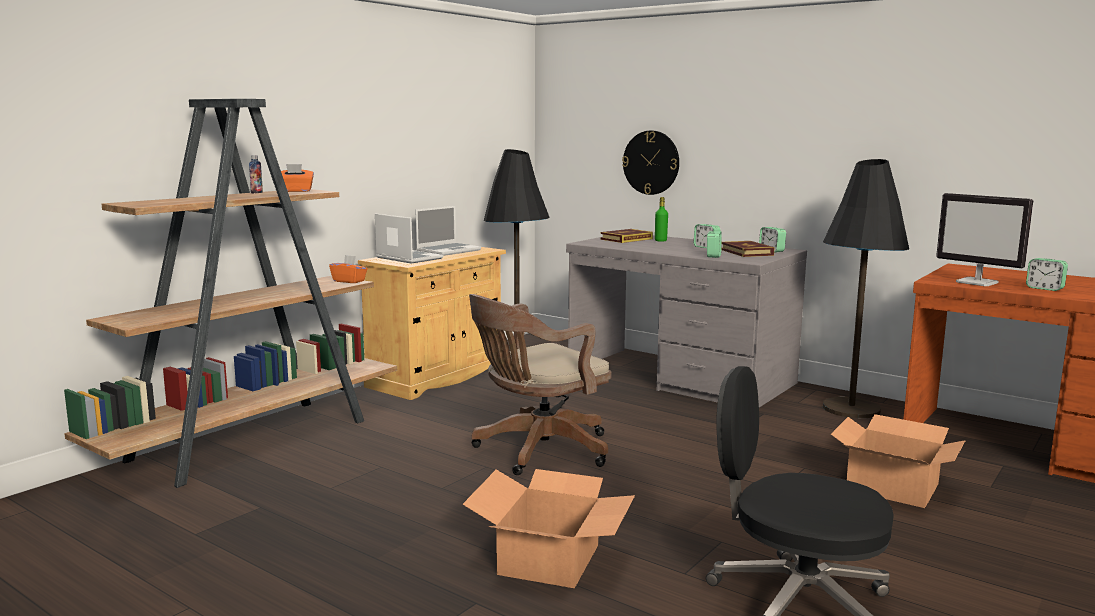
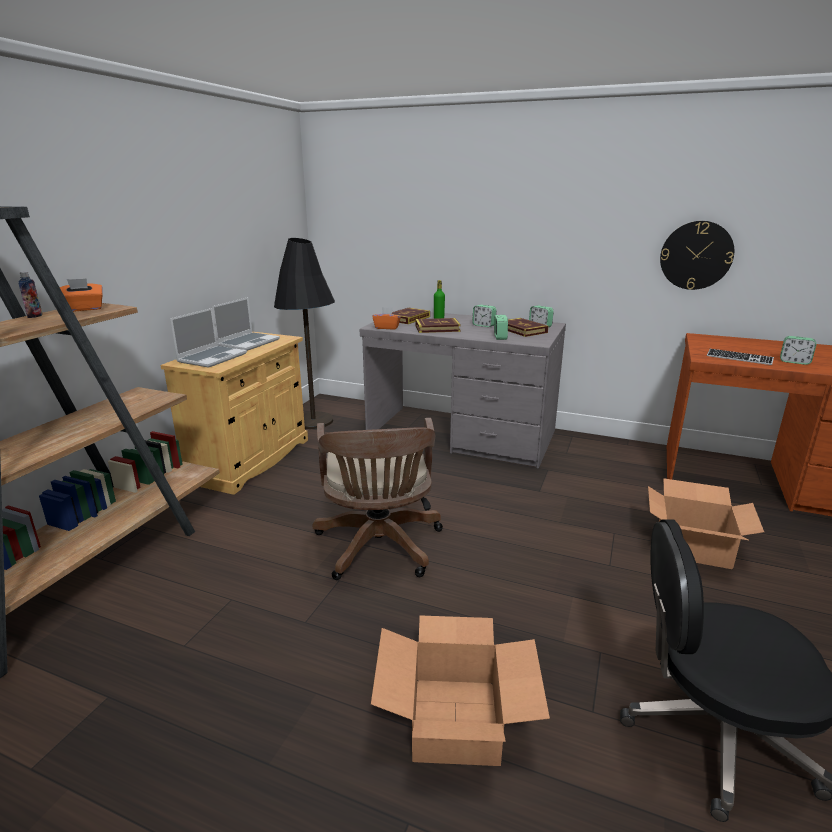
camera: 15 degrees left, 10 degrees up
orange tissue box [329,255,368,283] -> orange tissue box moved to [372,307,401,330]
laptop [375,213,443,264] -> laptop turned 90 degrees clockwise [170,308,247,368]
brown office chair [469,294,612,475] -> brown office chair turned 45 degrees counterclockwise [313,418,443,580]
wall clock [622,131,679,195] -> wall clock moved to [660,221,734,290]
black floor lamp [823,159,909,418] -> none
monitor [936,193,1033,286] -> keyboard [707,349,774,365]
none -> book [415,318,461,333]

